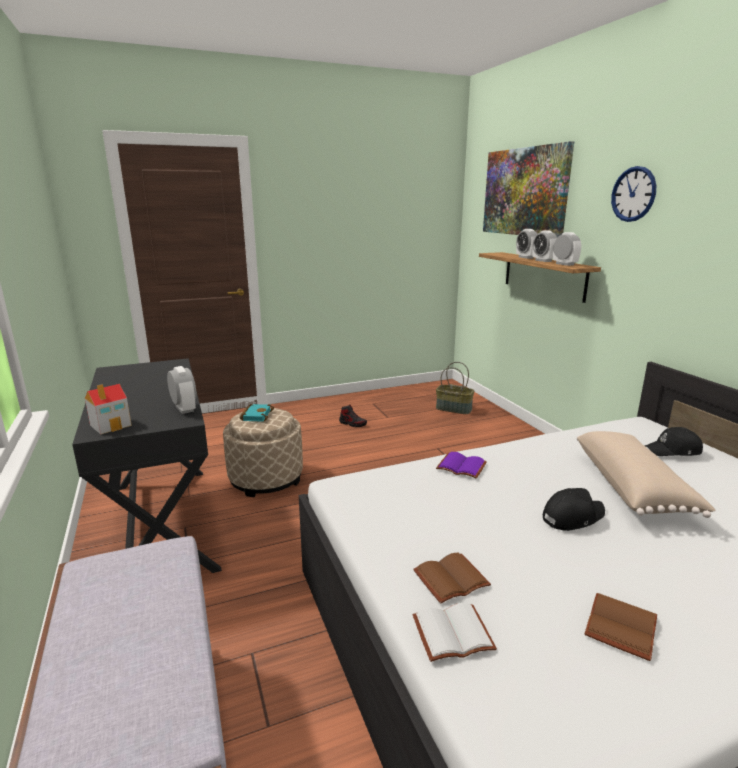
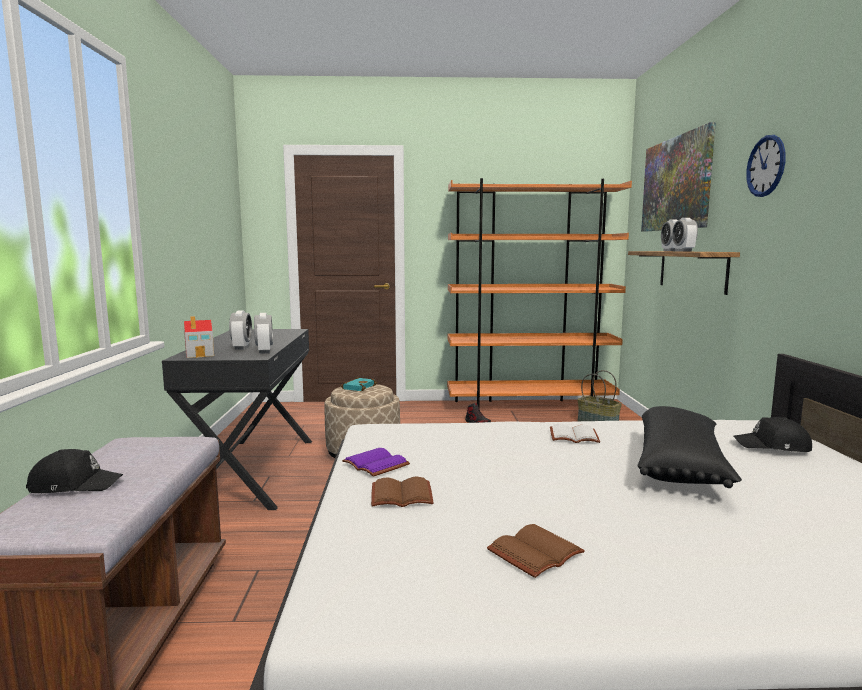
camera: 20 degrees right, 10 degrees down
white book [412,603,497,662] -> white book moved to [550,424,600,443]
purple book [436,452,487,479] -> purple book moved to [342,448,410,477]
black cap [543,488,605,531] -> black cap moved to [26,449,123,493]
alarm clock [553,232,581,266] -> alarm clock moved to [229,310,252,350]
beige pillow [577,431,715,518] -> black pillow [638,406,742,488]
none -> orange bookcase [447,178,632,406]

